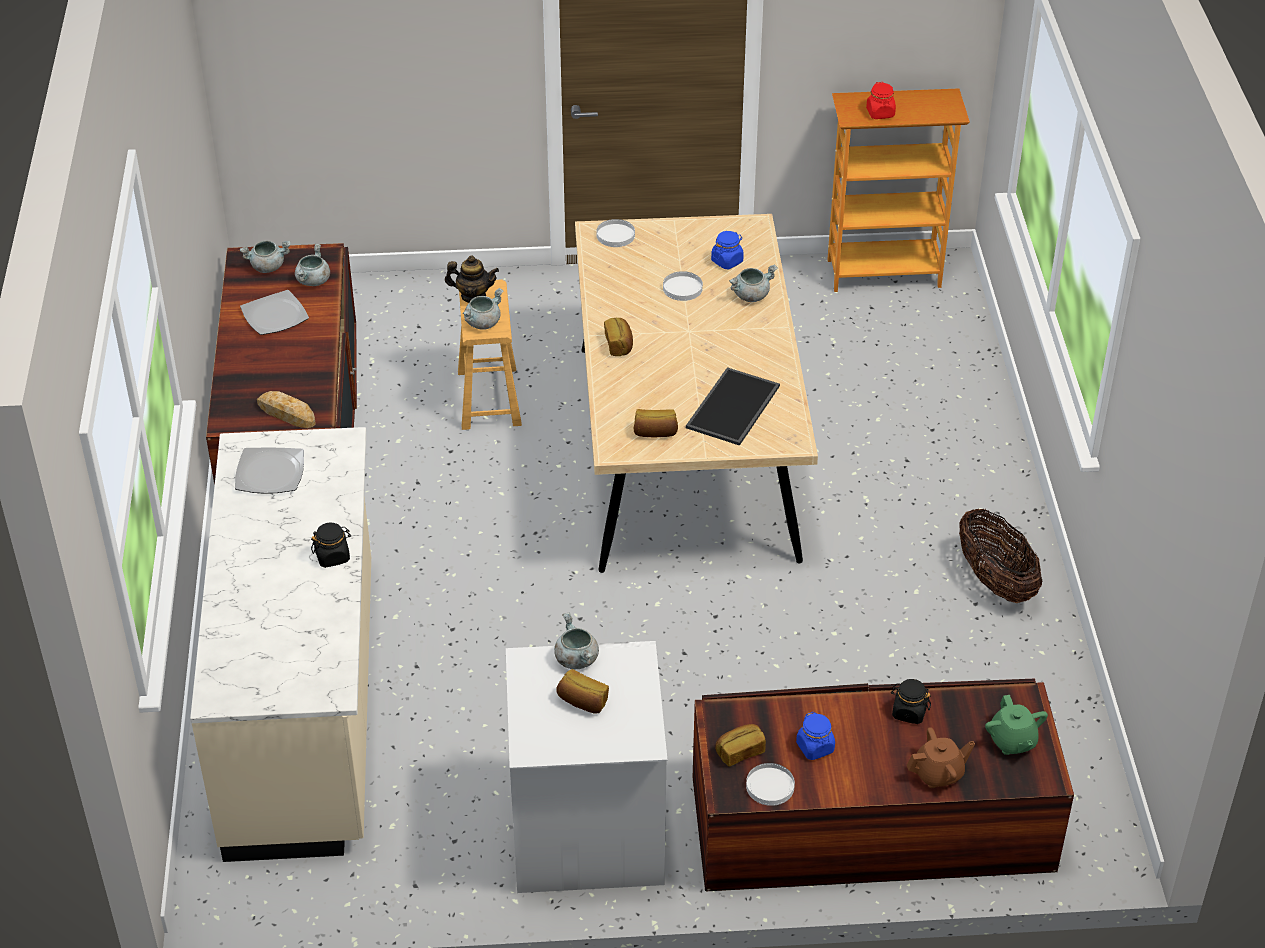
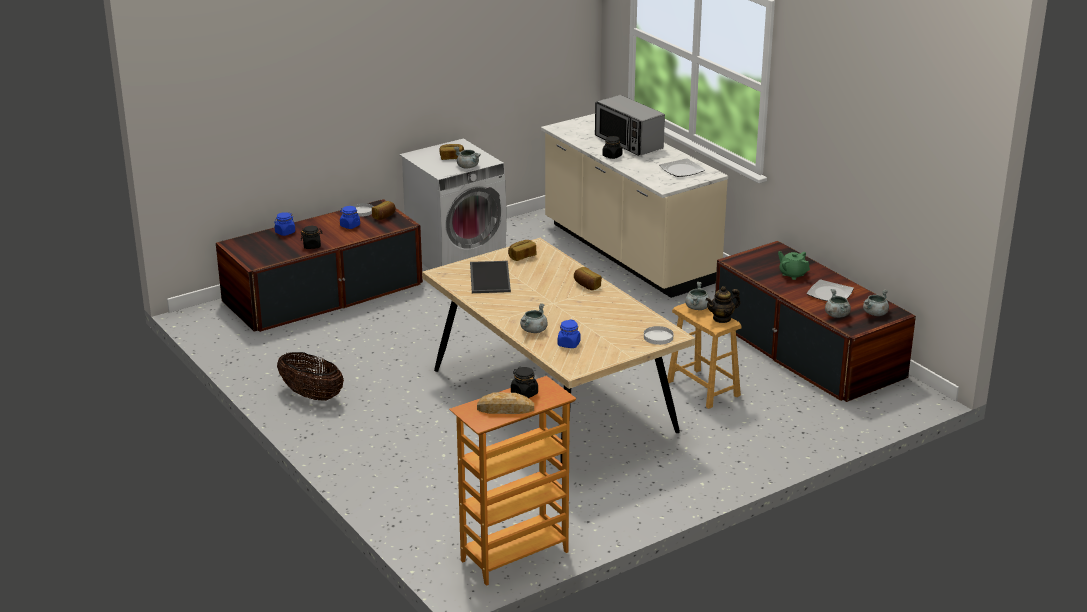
camera: 150 degrees right, 15 degrees down
bread [257,391,316,428] -> bread moved to [477,393,534,414]
white plate [663,271,703,301] -> none
red jar [866,82,896,119] -> black jar [511,367,538,398]
brown teapot [907,727,975,788] -> blue jar [274,212,295,236]
green teapot [985,695,1048,755] -> green teapot moved to [778,251,810,280]
none -> microwave [595,95,665,156]

